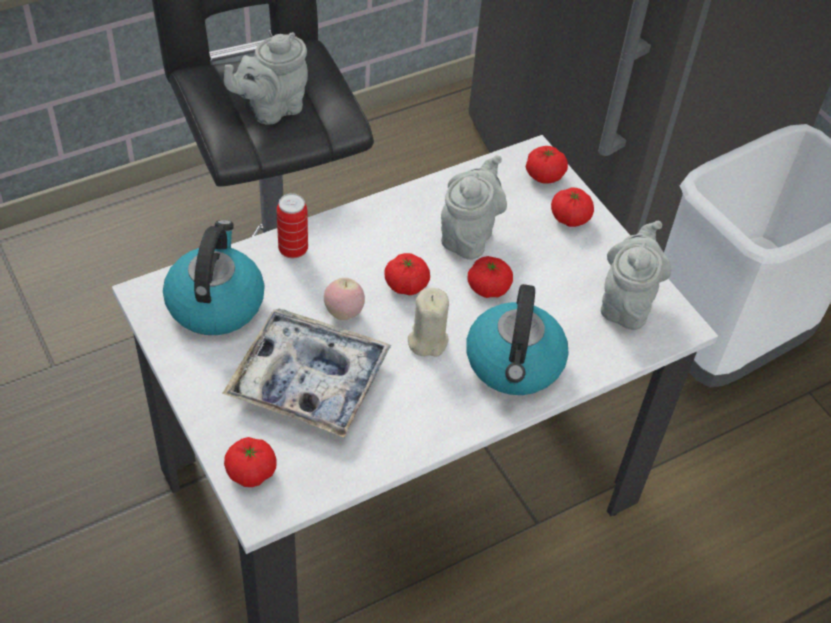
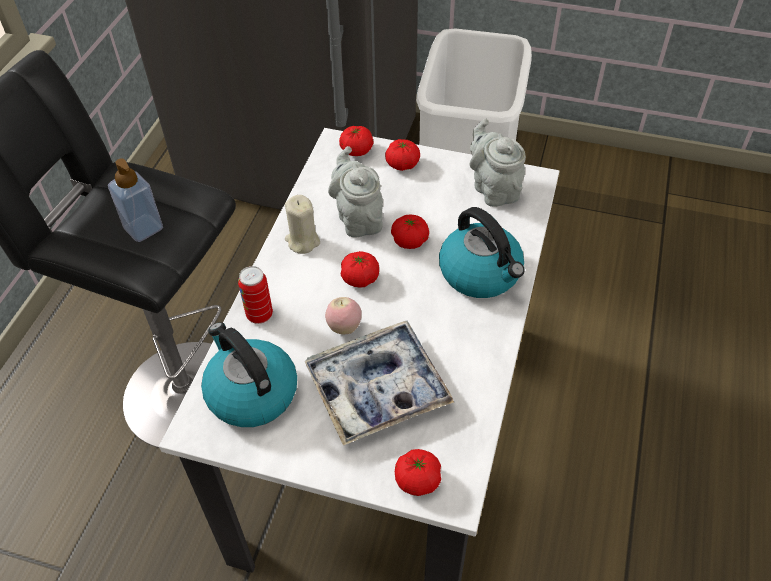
camera: 40 degrees left, 0 degrees up
grey teapot [224,32,308,124] -> soap dispenser [108,158,163,242]
beige candle [408,288,449,357] -> beige candle moved to [285,195,320,254]

